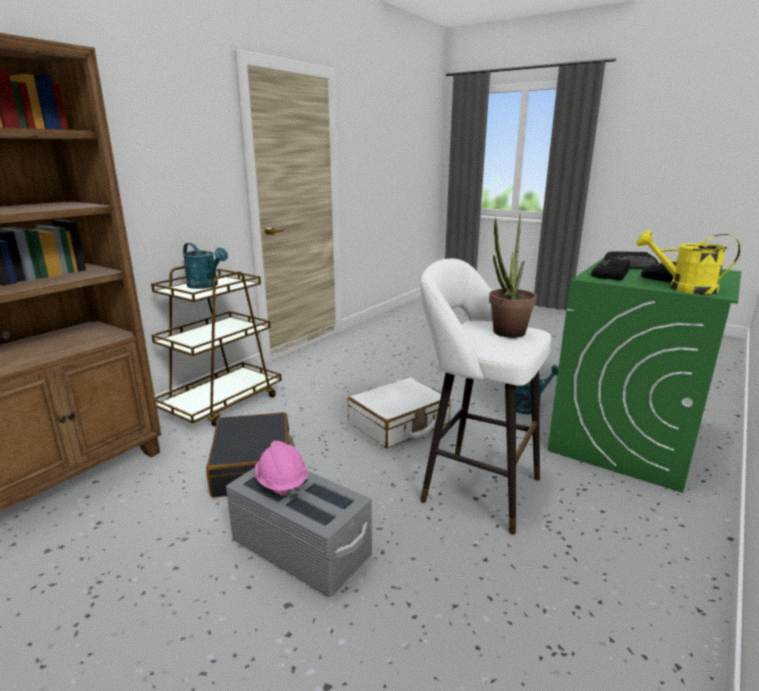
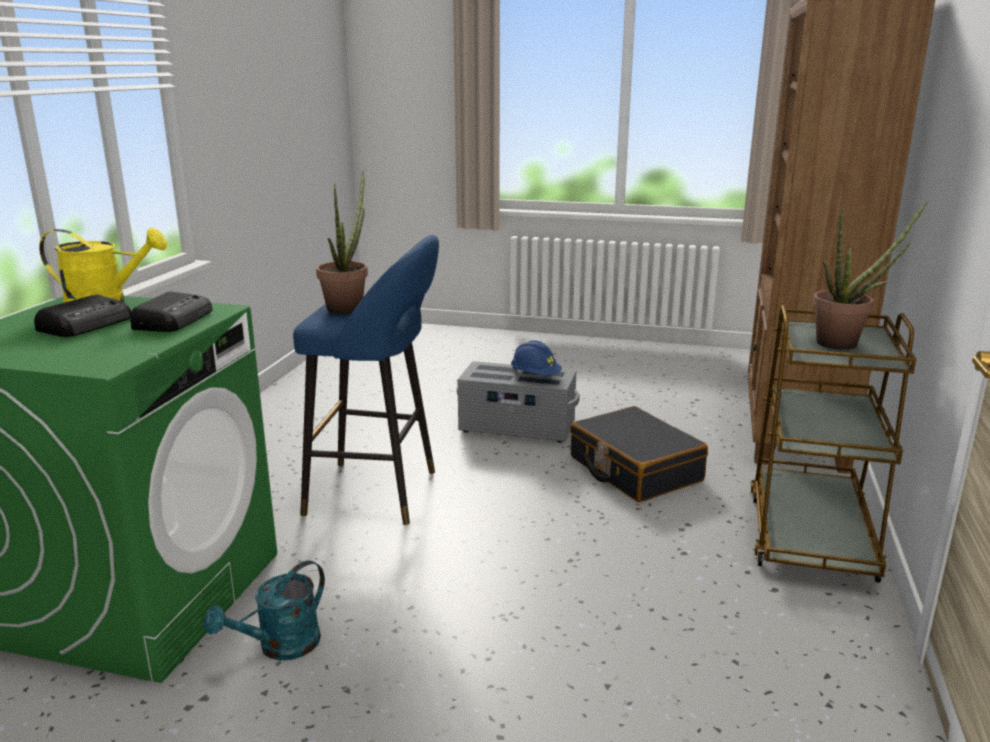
camera: 160 degrees right, 0 degrees up
turquoise watering can [183,243,228,289] -> potted plant [813,199,929,350]
pink hard hat [255,441,308,499] -> blue hard hat [511,340,562,375]
white suitcase [347,377,451,448] -> none
white stool [420,259,551,535] -> blue stool [293,235,439,525]
radio [604,251,658,269] -> none

